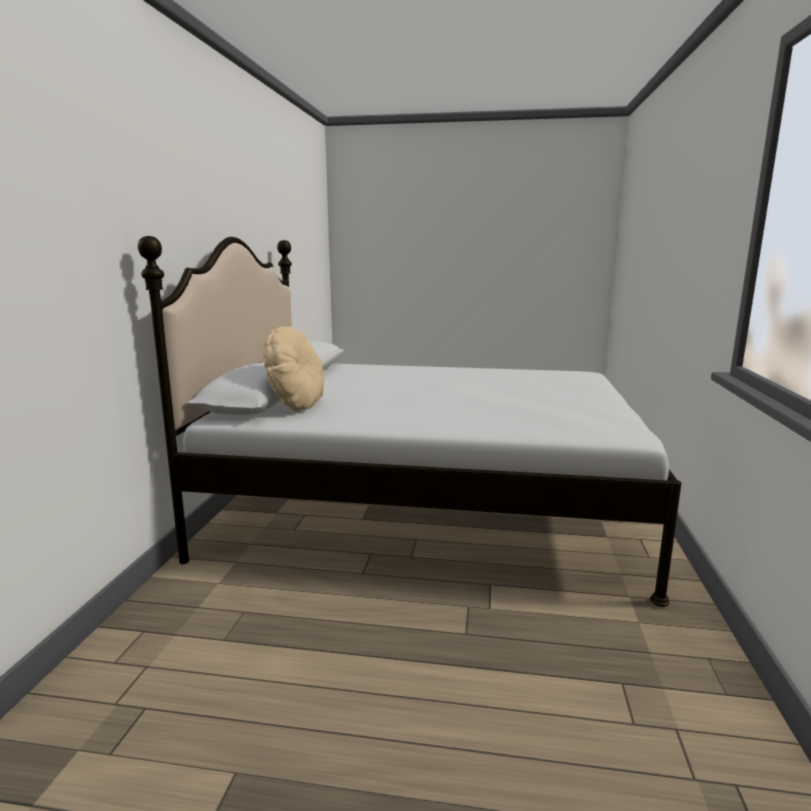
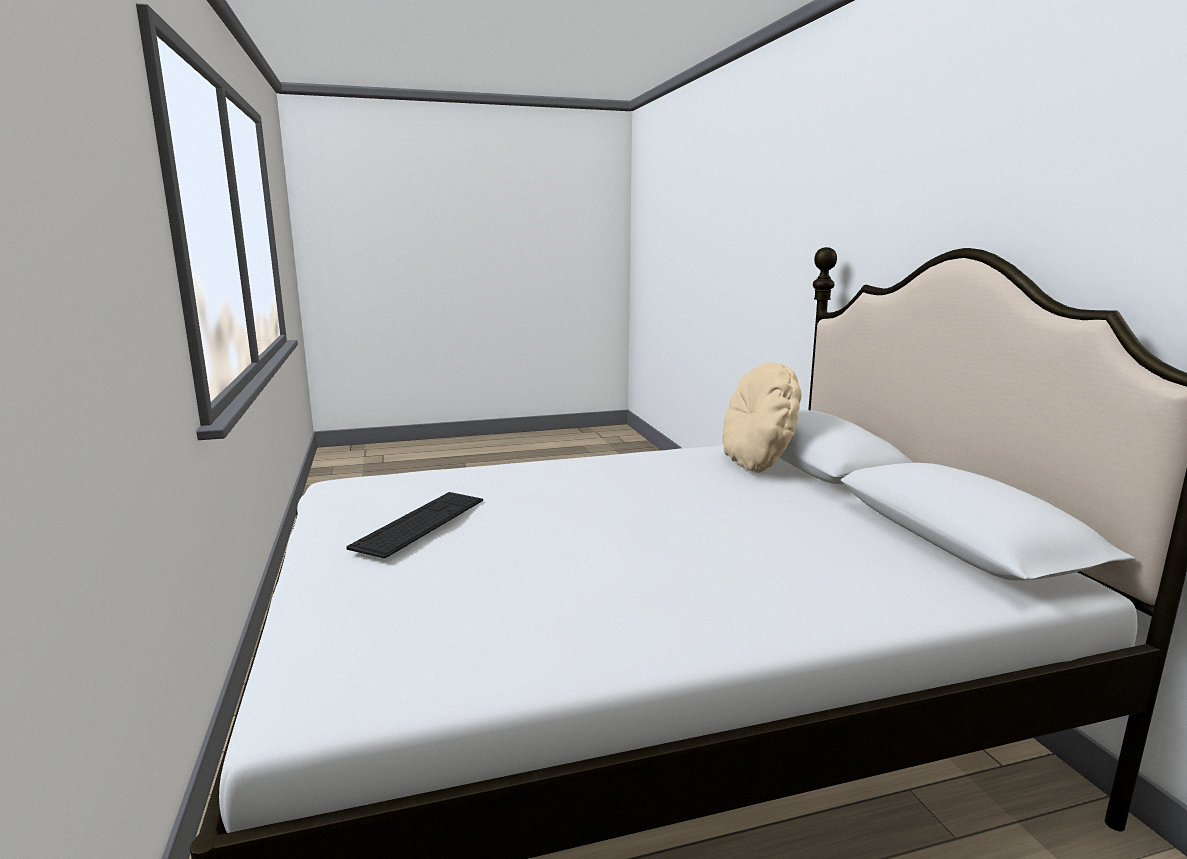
camera: 155 degrees right, 0 degrees up
none -> keyboard [346,492,483,559]

